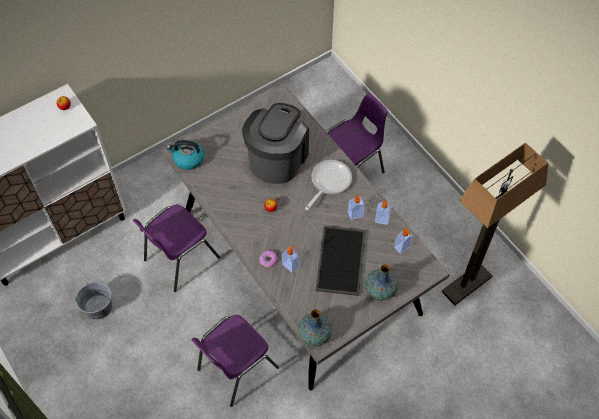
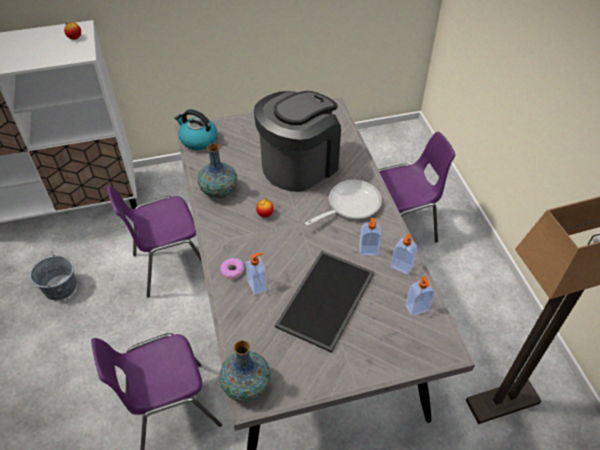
camera: 20 degrees right, 10 degrees down
vase [365,264,398,301] -> vase moved to [198,144,237,198]

